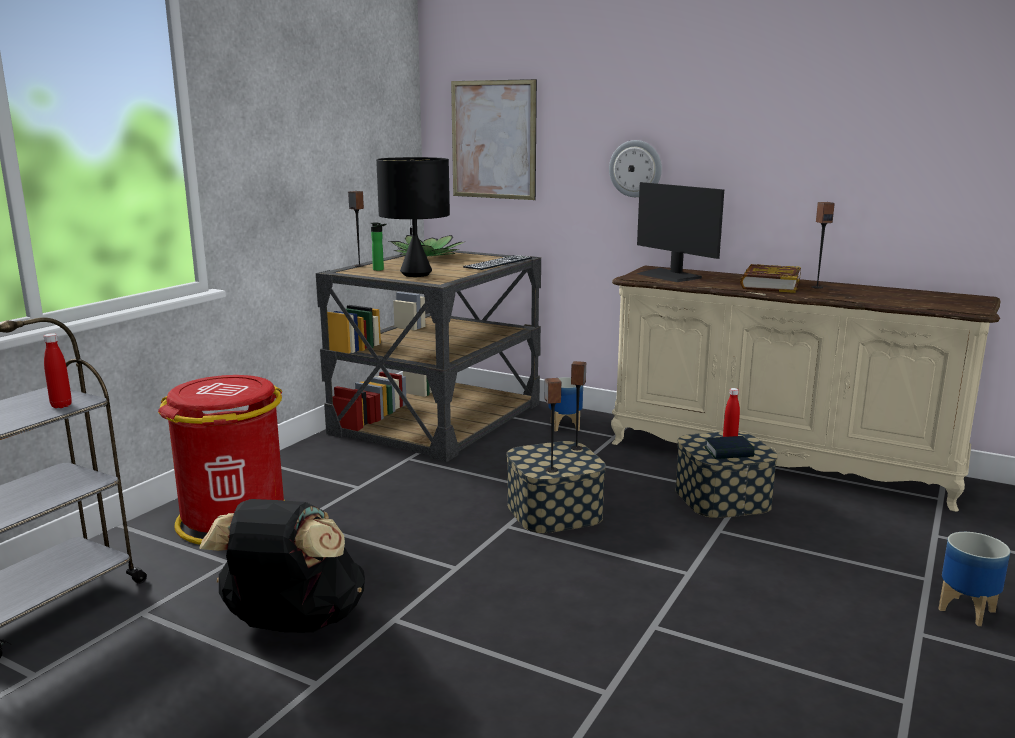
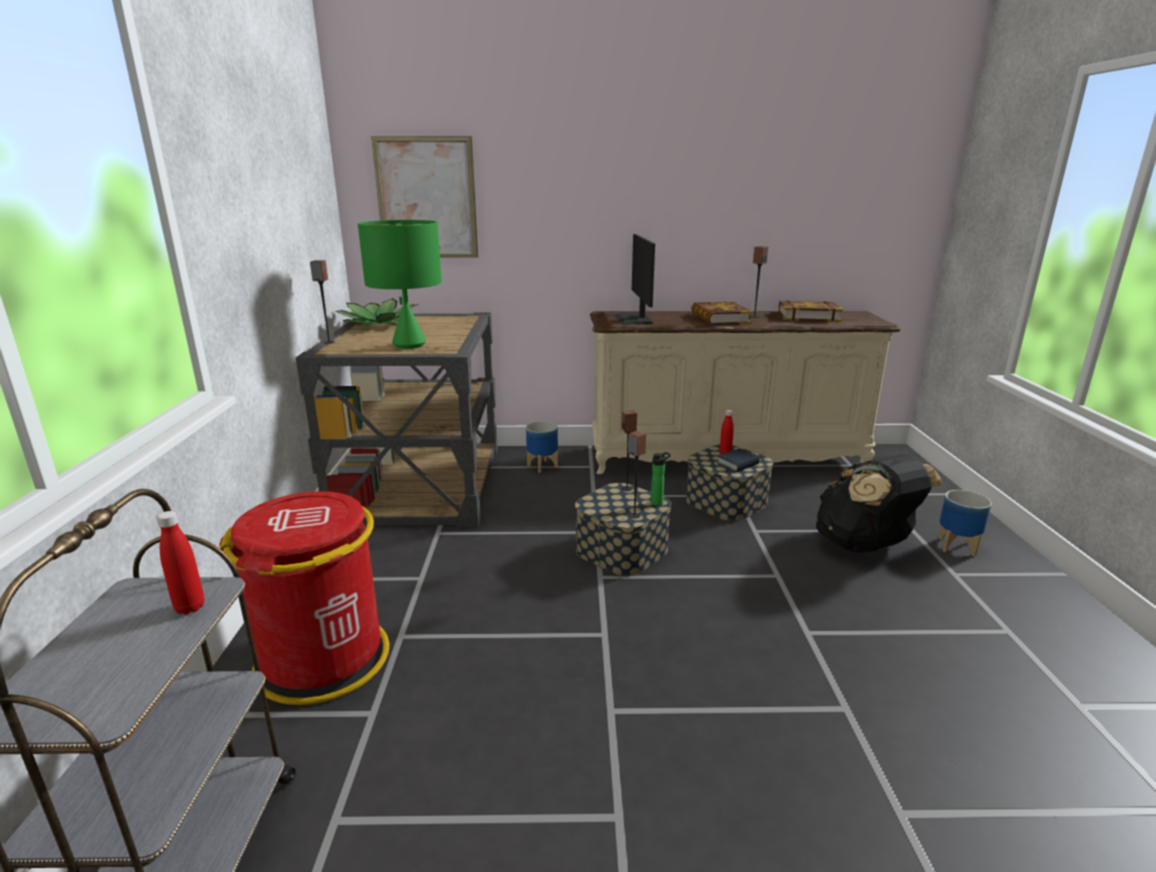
camera: 30 degrees left, 5 degrees up
black backpack [199,499,365,632] -> black backpack moved to [816,454,944,553]
bottle [371,223,387,271] -> bottle moved to [651,452,671,506]
black table lamp [376,157,450,277] -> green table lamp [358,220,442,349]
keyboard [463,255,532,270] -> none
wall clock [609,140,662,197] -> none
monitor [637,182,724,282] -> monitor turned 60 degrees clockwise [614,234,655,325]
none -> book [778,300,843,322]

